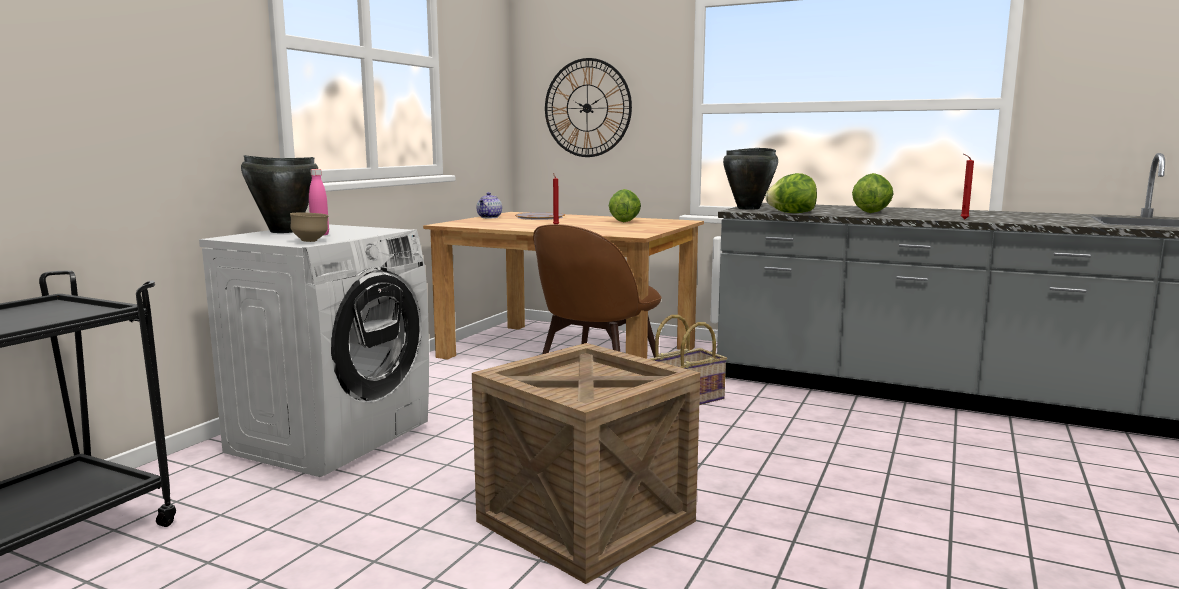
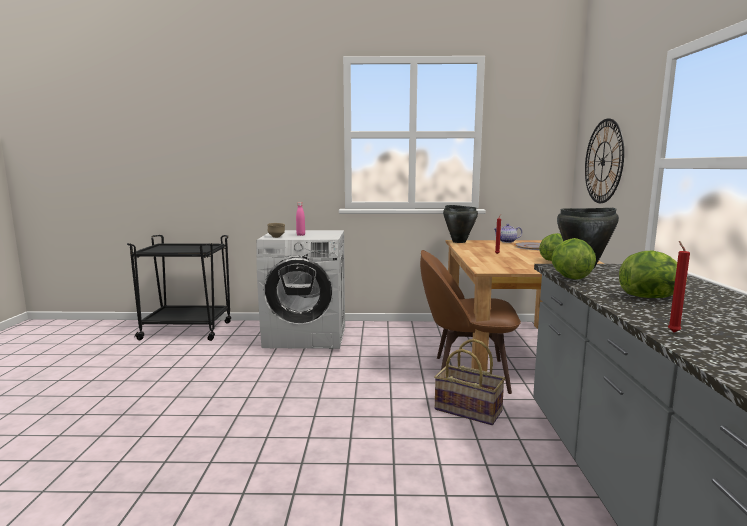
camera: 65 degrees right, 0 degrees up
black cooking pot [241,155,318,233] -> black cooking pot moved to [443,205,478,243]
crate [472,343,700,584] -> none

